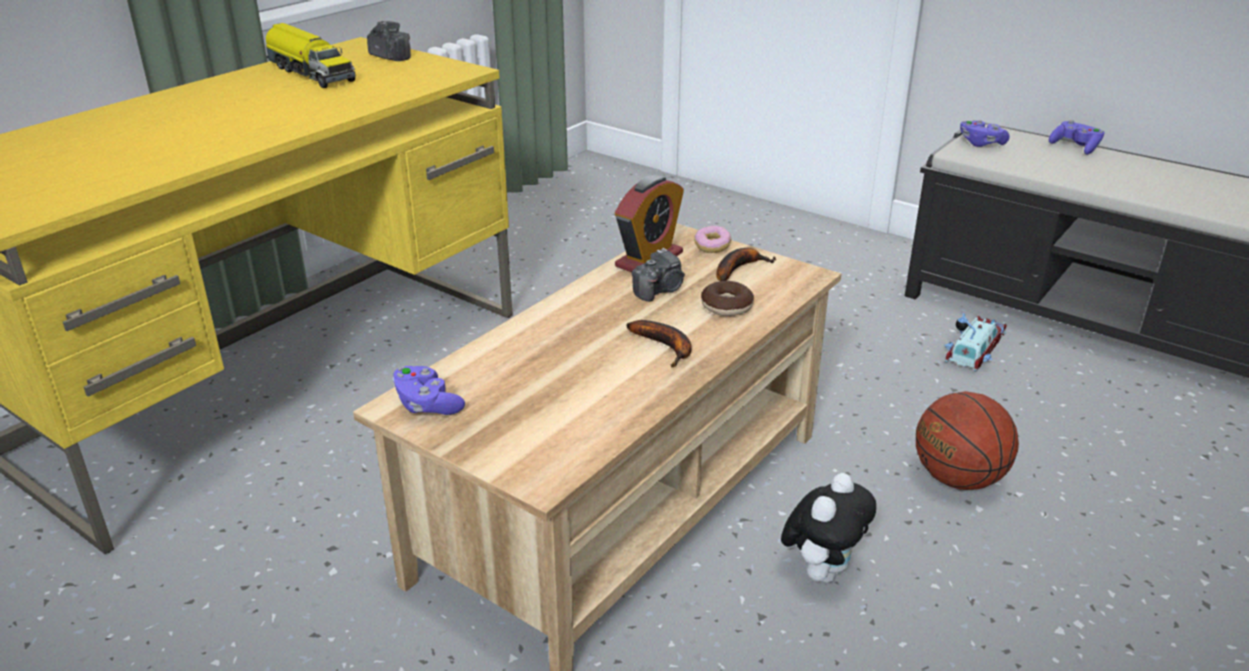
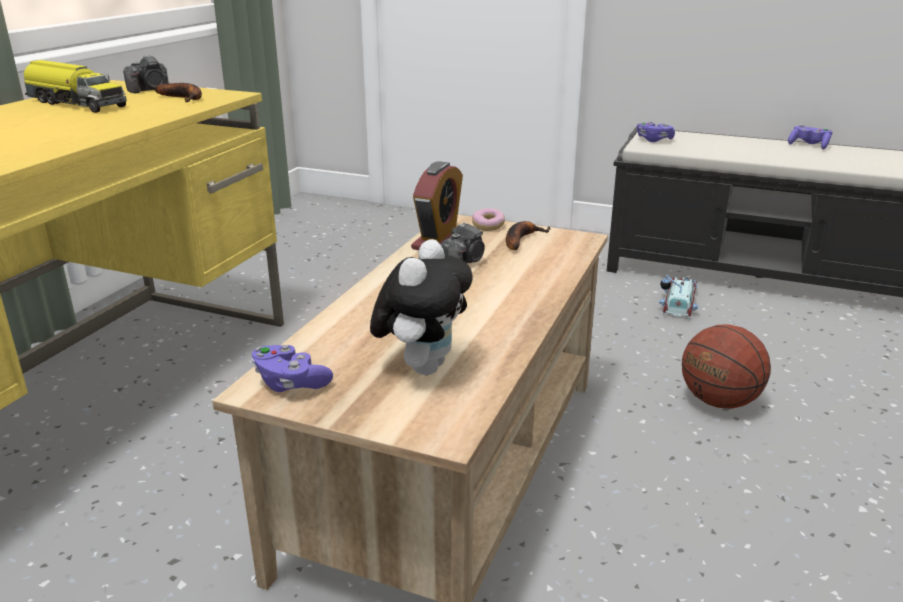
camera: 15 degrees left, 5 degrees down
camera [367,21,411,61] -> camera turned 120 degrees clockwise [123,55,169,93]
banana [626,320,692,367] -> banana moved to [154,83,202,102]
donut [701,281,754,316] -> none
plush toy [781,473,876,583] -> plush toy moved to [370,239,473,375]
purple game controller [1049,120,1105,155] -> purple game controller moved to [788,124,833,149]

